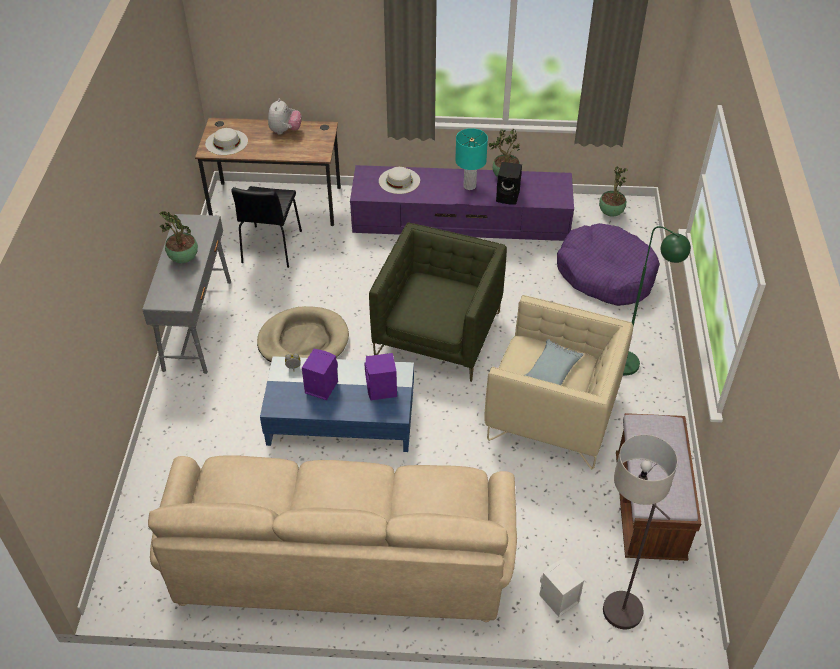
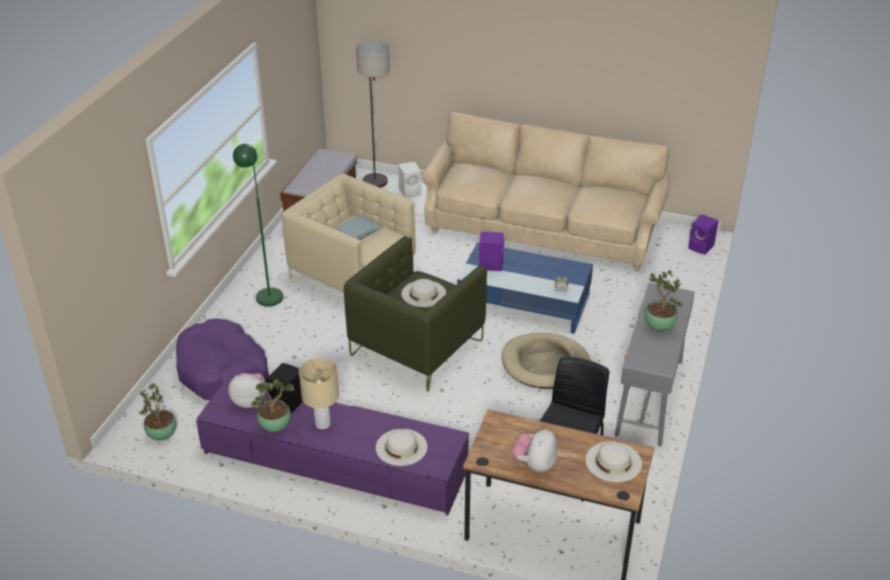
camera: 165 degrees left, 10 degrees down
purple speaker [302,349,338,400] -> purple speaker moved to [688,214,719,255]
turquoise table lamp [455,128,488,190] -> beige table lamp [299,358,339,429]
none -> plush toy [228,373,266,408]
none -> white hat [402,279,446,307]

